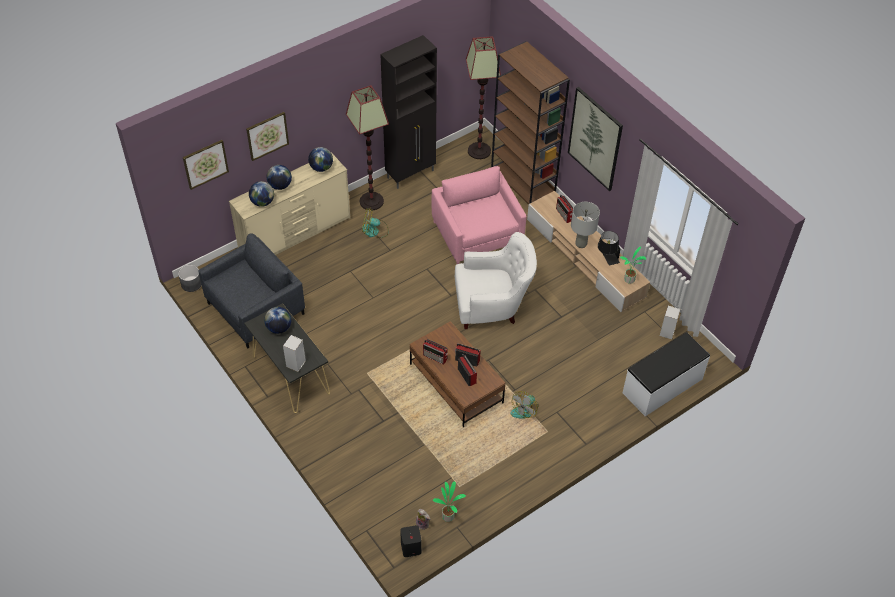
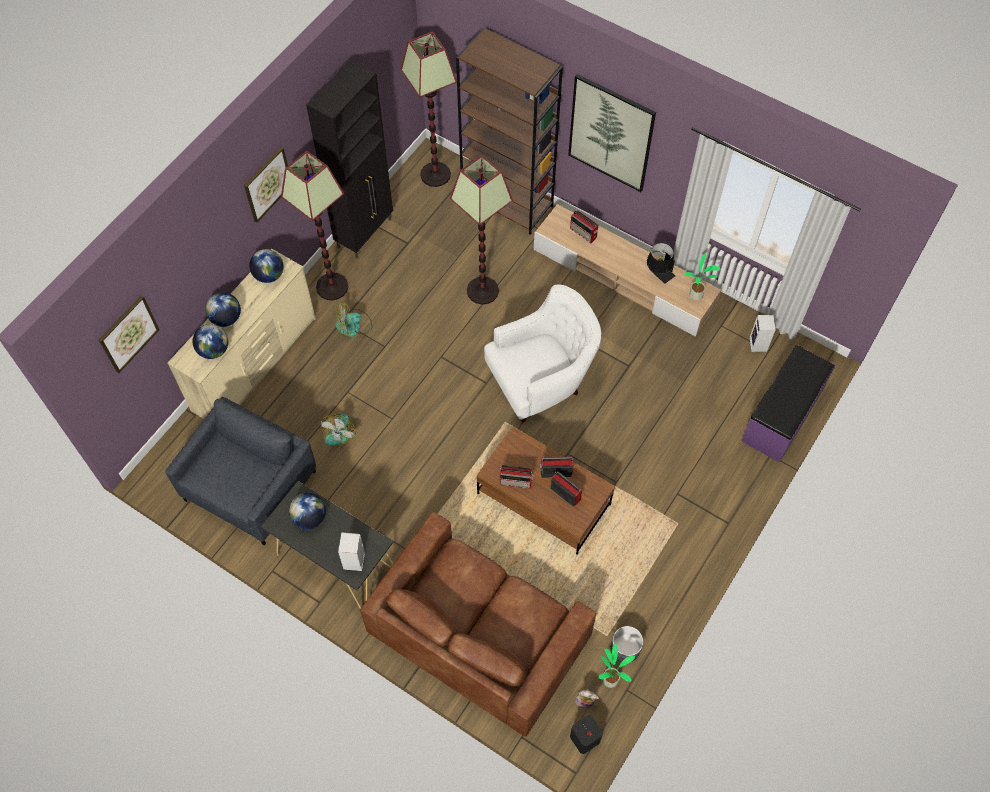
camera: 20 degrees left, 10 degrees up
grey planter [178,265,201,292] -> grey planter moved to [611,626,643,663]
picture [246,112,289,161] -> picture moved to [244,147,288,223]
pink armchair [432,166,526,264] -> floor lamp [450,155,513,305]
fan [511,391,539,418] -> fan moved to [321,414,356,446]
grey table lamp [571,202,600,248] -> none
white bench [623,332,710,416] -> purple bench [741,345,835,462]
none -> brown sofa [360,512,596,737]

